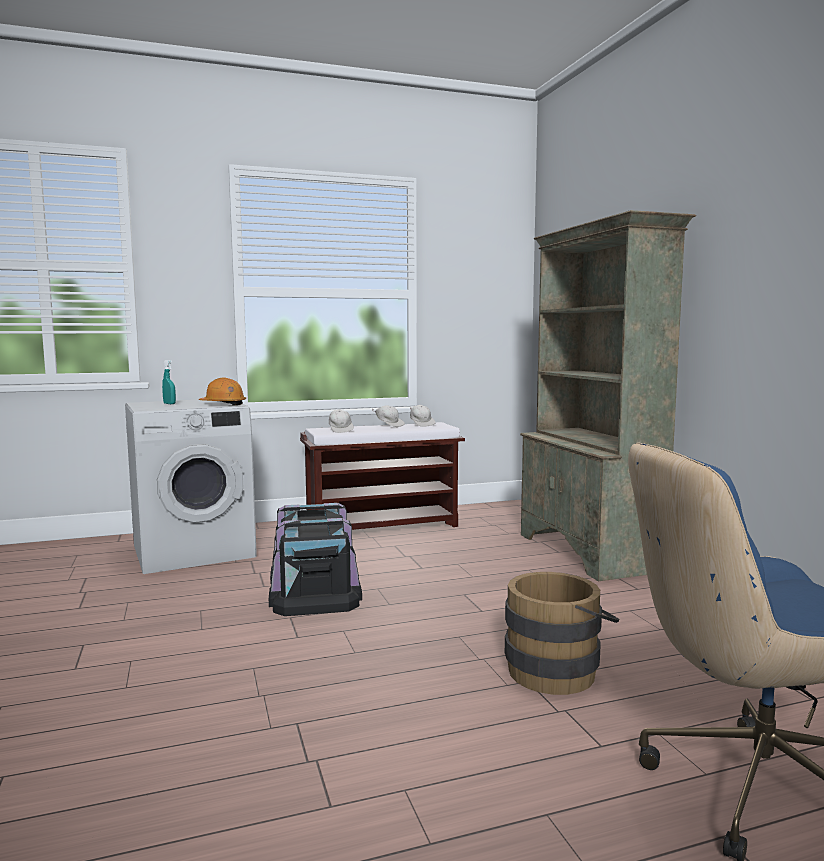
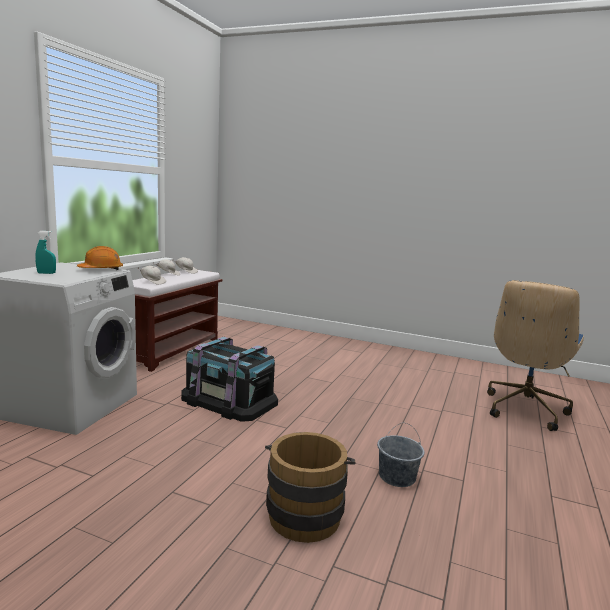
camera: 50 degrees left, 5 degrees up
brown bucket [505,572,620,695] -> brown bucket moved to [265,432,355,543]
green bookcase [520,210,696,581] -> none
none -> grey bucket [377,422,424,487]

